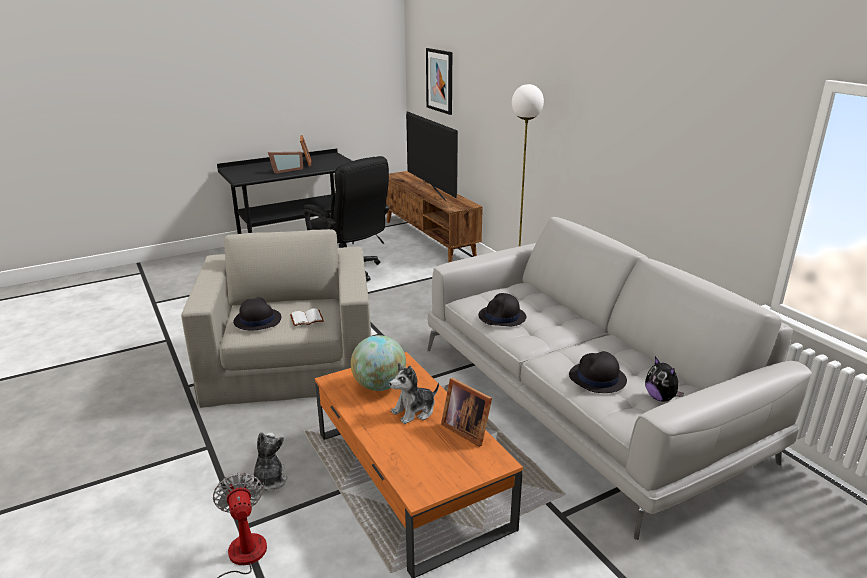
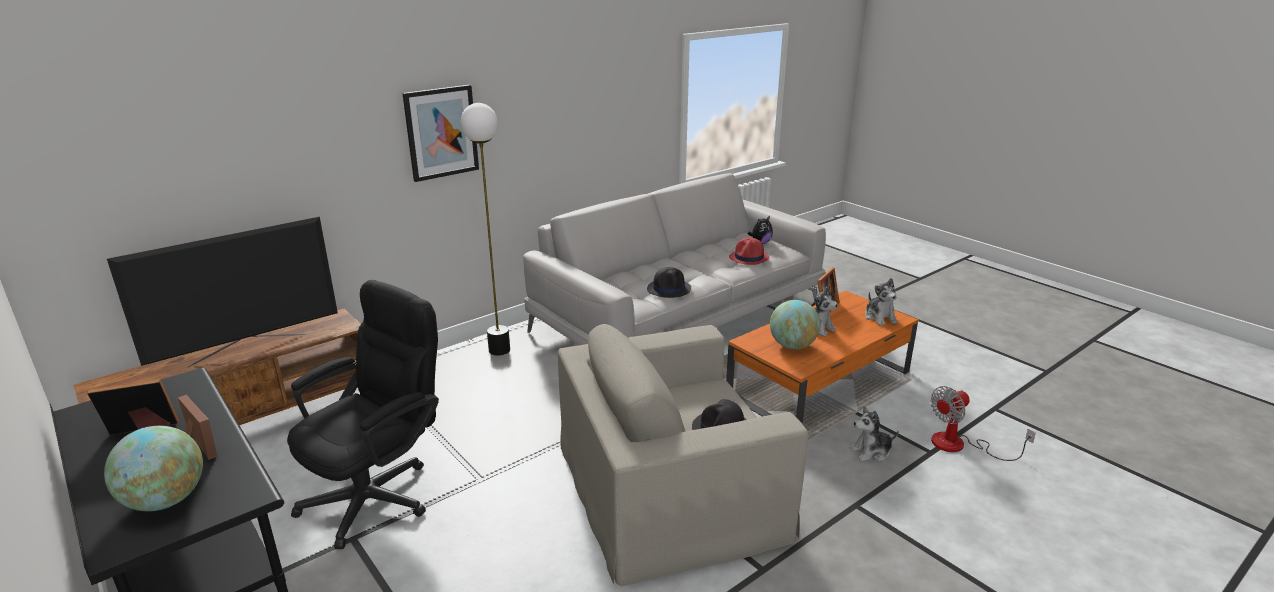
camera: 100 degrees left, 0 degrees up
white book [290,309,324,326] -> none
picture [426,48,452,115] -> picture moved to [402,85,479,182]
black hat [569,351,627,393] -> red hat [729,238,770,265]
none -> globe [104,426,203,511]
none -> plush toy [865,278,898,326]

